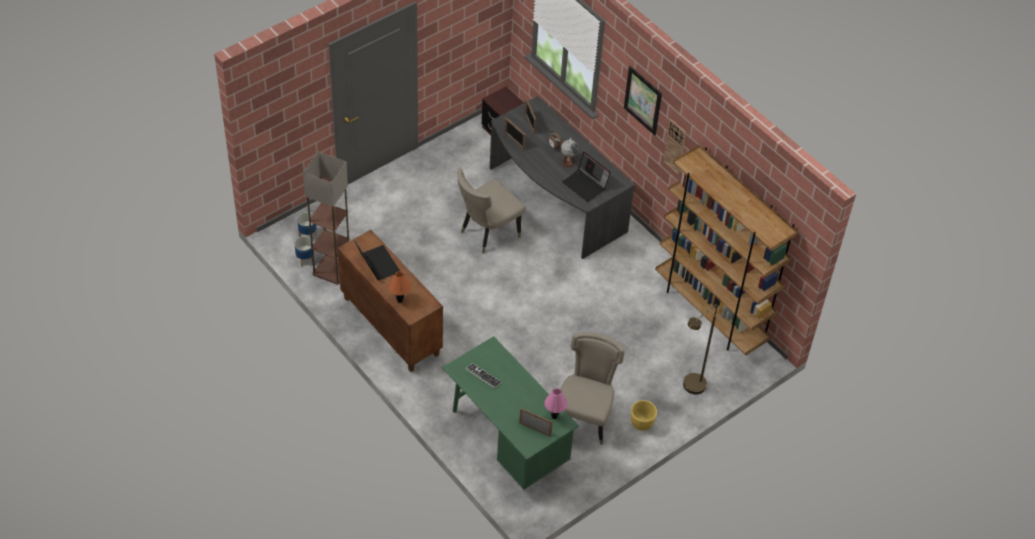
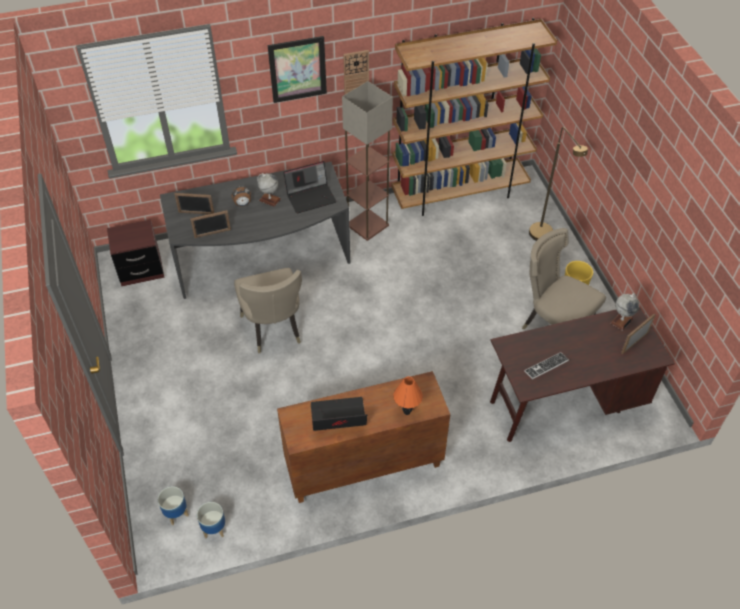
camera: 65 degrees left, 0 degrees up
floor lamp [303,152,350,285] -> floor lamp moved to [342,81,393,241]
green desk [442,336,579,490] -> brown desk [490,307,675,442]
pink table lamp [544,388,567,419] -> globe [610,293,639,331]

